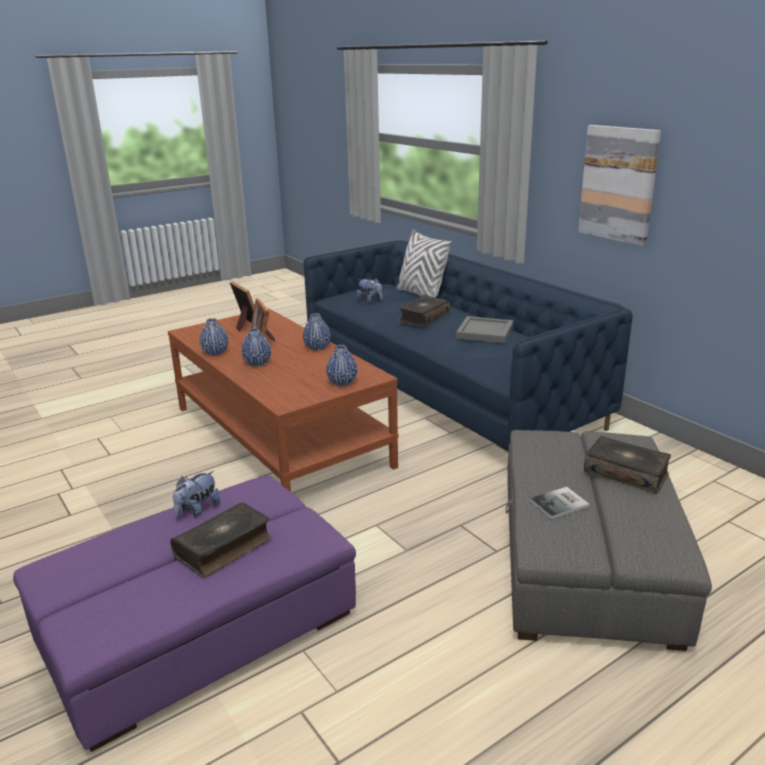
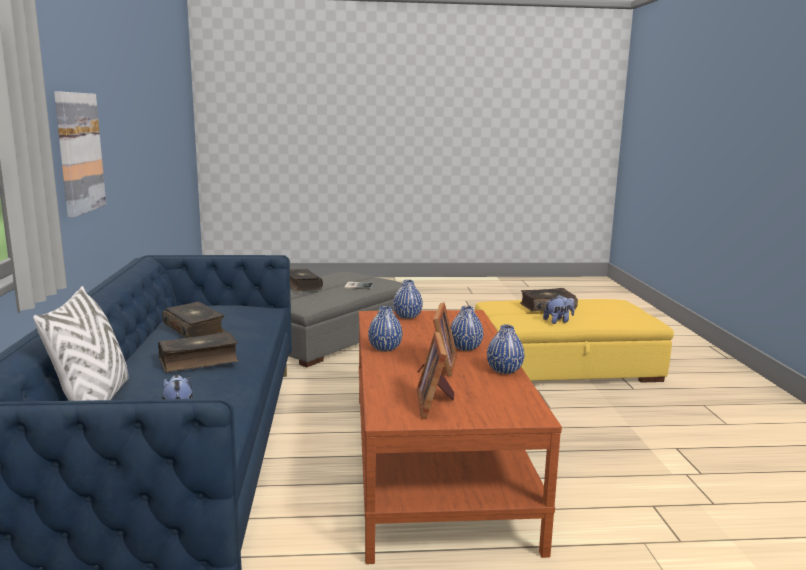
camera: 150 degrees left, 10 degrees down
purple ottoman [13,475,356,752] -> yellow ottoman [475,299,674,383]
grey tray [456,316,513,343] -> book [162,302,226,338]

